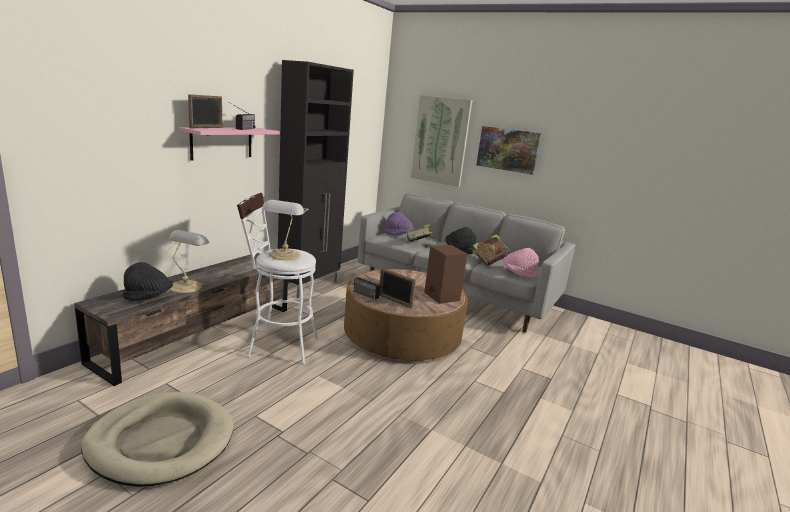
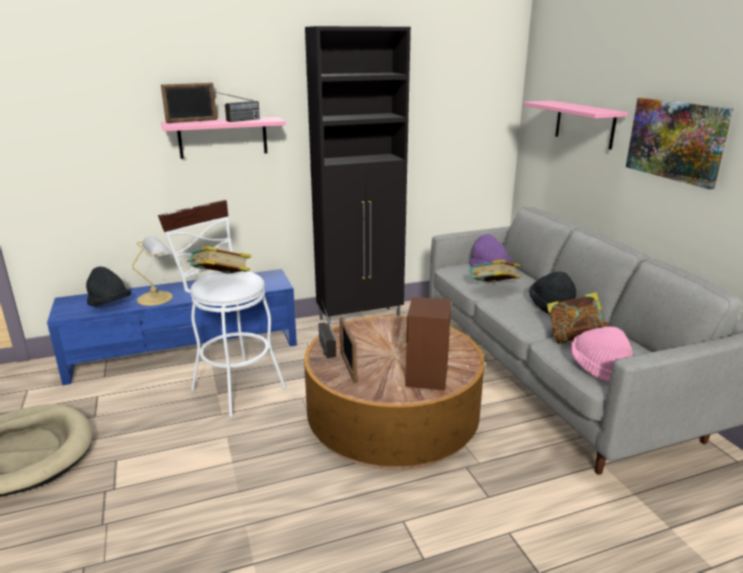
camera: 40 degrees right, 5 degrees up
brown tv stand [74,253,288,386] -> blue tv stand [47,269,297,385]
table lamp [262,200,309,260] -> book [187,246,251,273]
picture [411,95,472,187] -> pink shelf [523,101,628,150]

